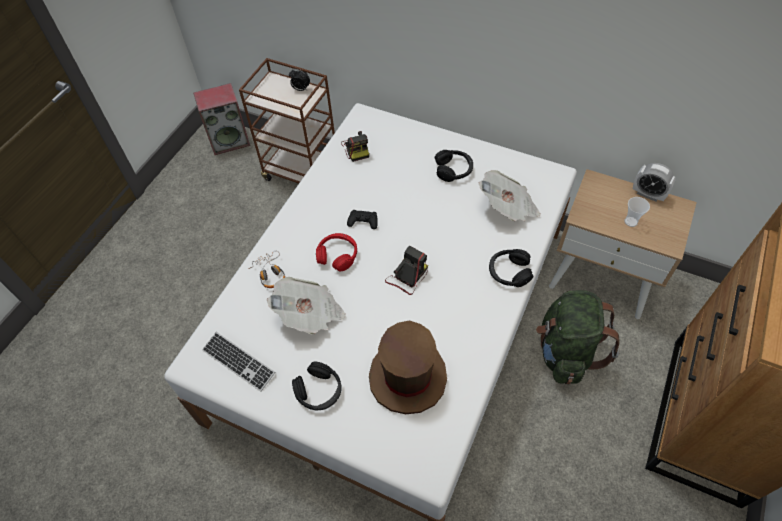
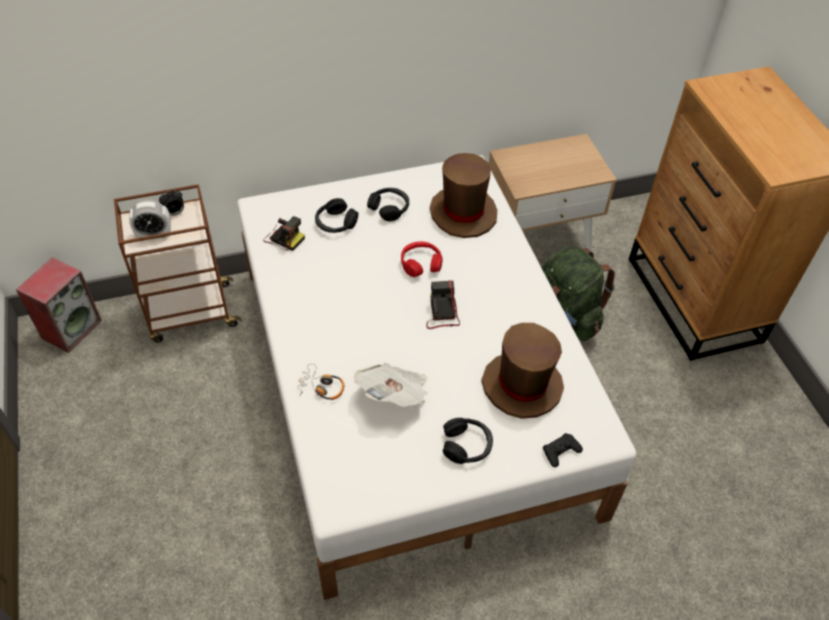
camera: 45 degrees left, 5 degrees down
keyboard [202,332,275,392] -> none
red headphones [316,233,357,271] -> red headphones moved to [401,241,443,277]
black game controller [347,210,378,229] -> black game controller moved to [543,433,583,467]
newspaper [479,170,541,221] -> brown hat [430,153,497,238]
black headphones [489,249,533,287] -> black headphones moved to [315,198,358,233]
cup [624,197,650,227] -> none
alarm clock [633,163,675,202] -> alarm clock moved to [129,200,171,239]

